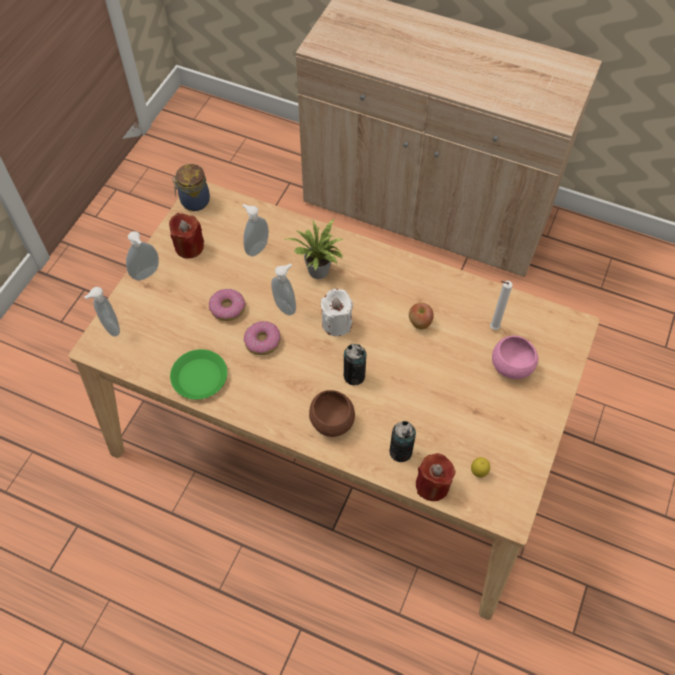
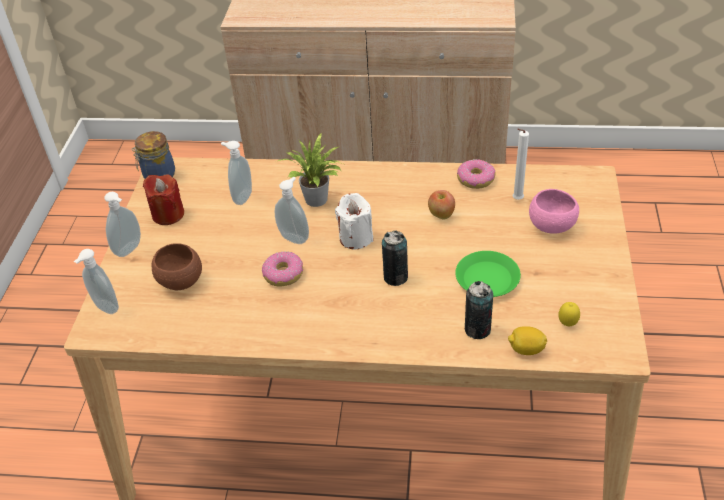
camera: 15 degrees left, 15 degrees down
green plate [170,349,227,400] -> green plate moved to [455,251,521,297]
donut [209,289,246,321] -> donut moved to [457,159,495,189]
brown bowl [309,390,355,437] -> brown bowl moved to [152,243,202,290]
red candle [416,453,455,501] -> lemon [508,326,547,355]

